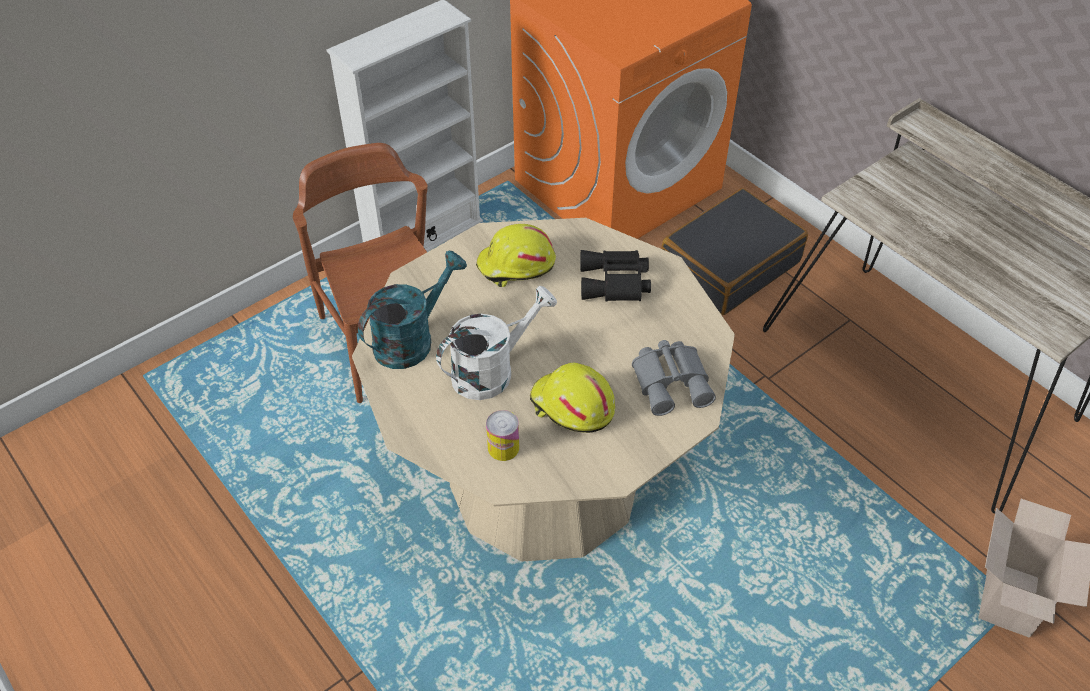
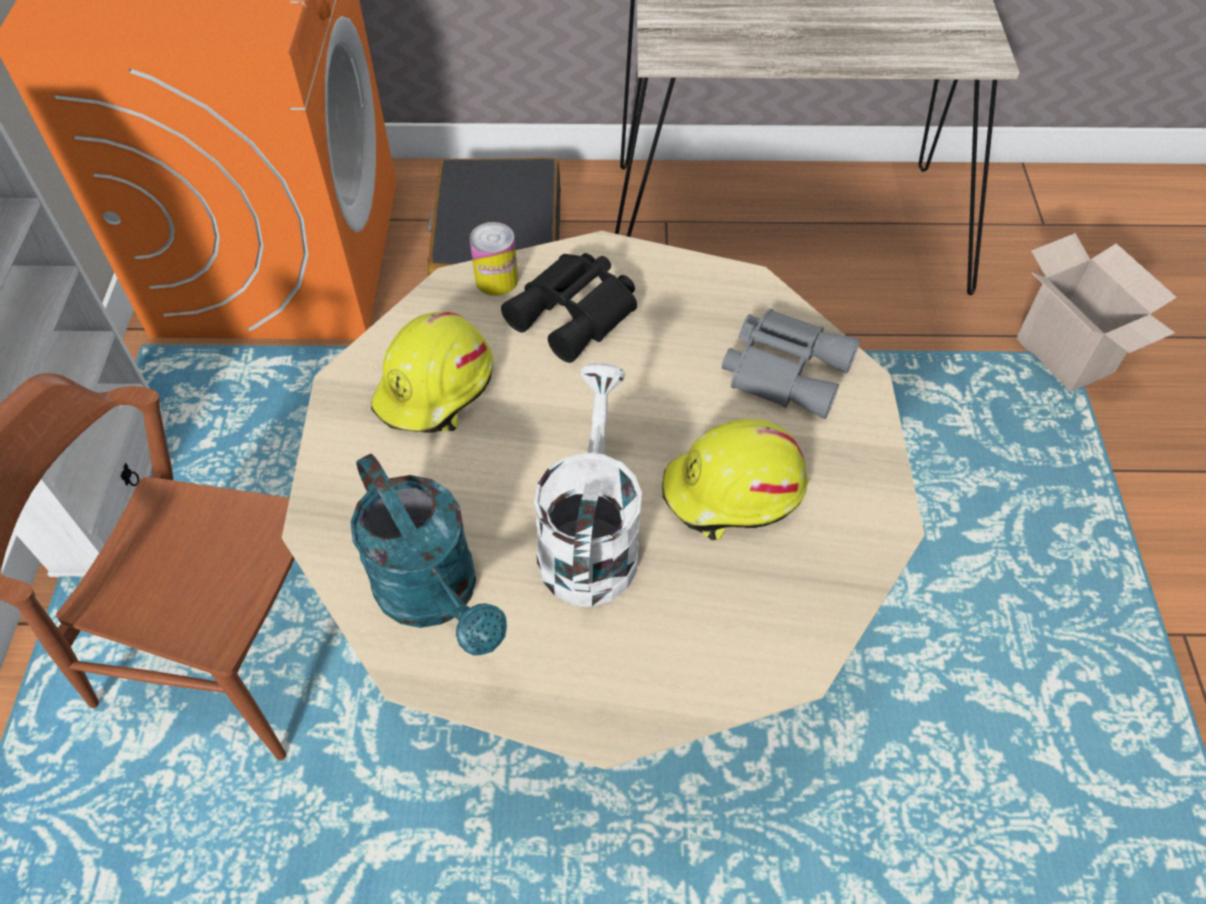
camera: 50 degrees left, 5 degrees up
turquoise watering can [358,250,467,369] -> turquoise watering can turned 150 degrees clockwise [351,454,507,655]
can [486,410,519,461] -> can moved to [470,222,518,296]

